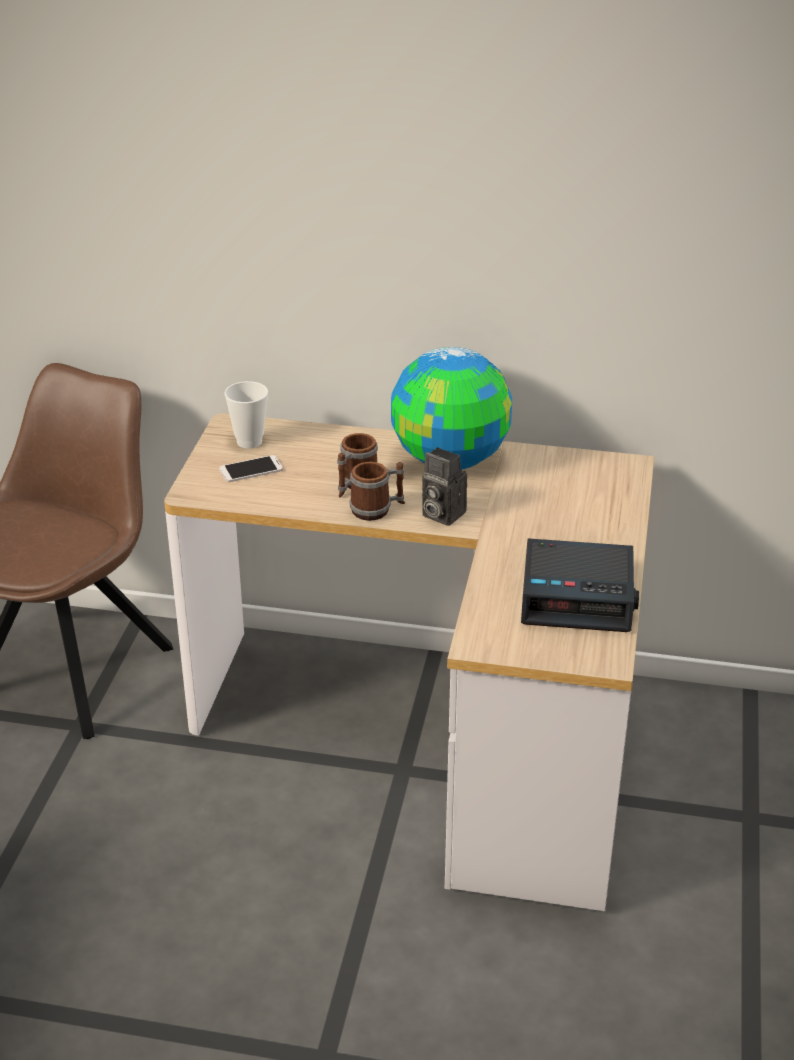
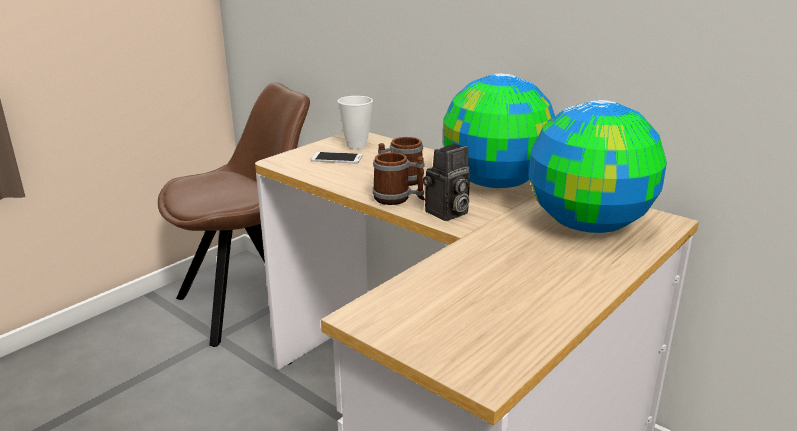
camera: 30 degrees right, 10 degrees down
camera [422,447,467,526] -> camera turned 105 degrees counterclockwise [423,144,470,221]
alarm clock [521,538,639,632] -> none
none -> globe [529,100,667,233]

